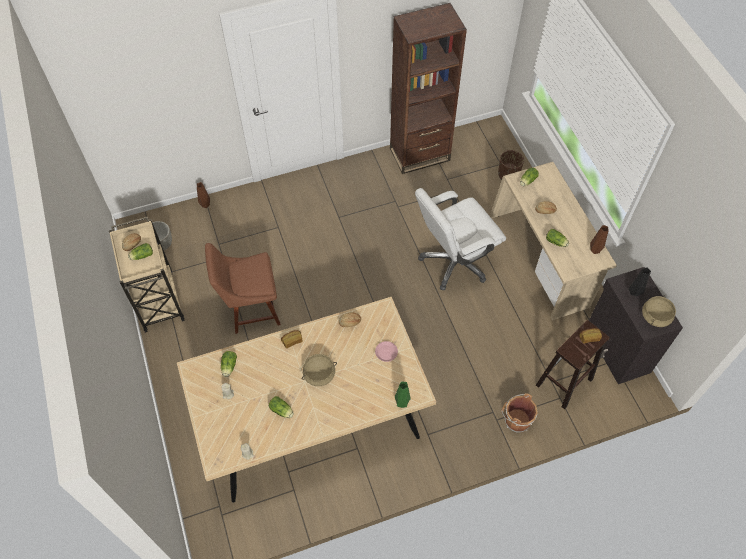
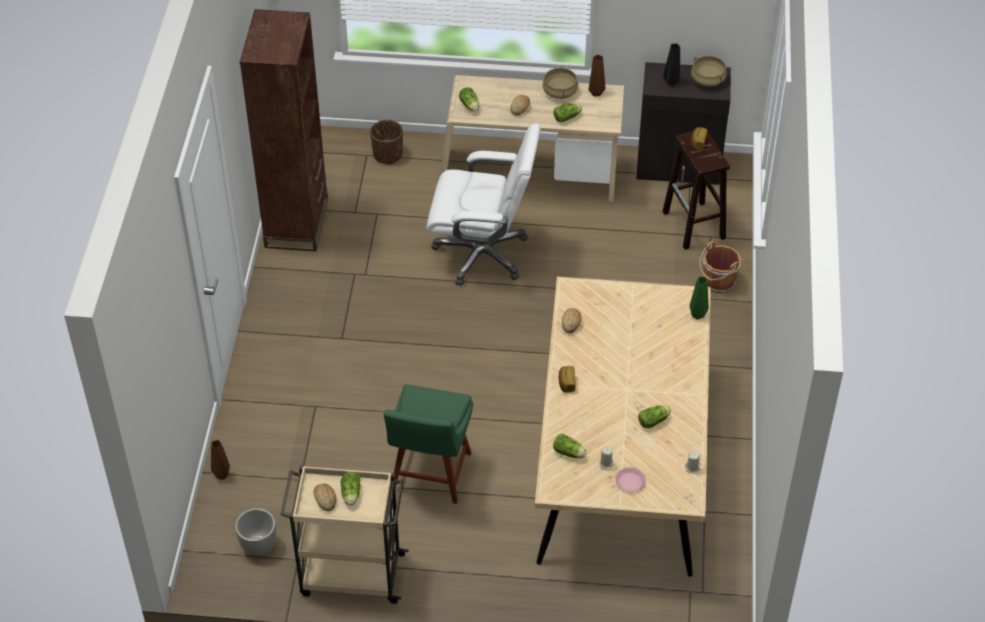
camera: 65 degrees left, 10 degrees down
brown chair [205,243,281,334] -> green chair [384,384,473,504]
beige cooking pot [302,354,337,386] -> beige cooking pot moved to [542,66,578,99]
pink plate [375,341,398,362] -> pink plate moved to [615,467,646,492]
white office chair [415,188,506,291] -> white office chair turned 75 degrees counterclockwise [426,123,541,286]

